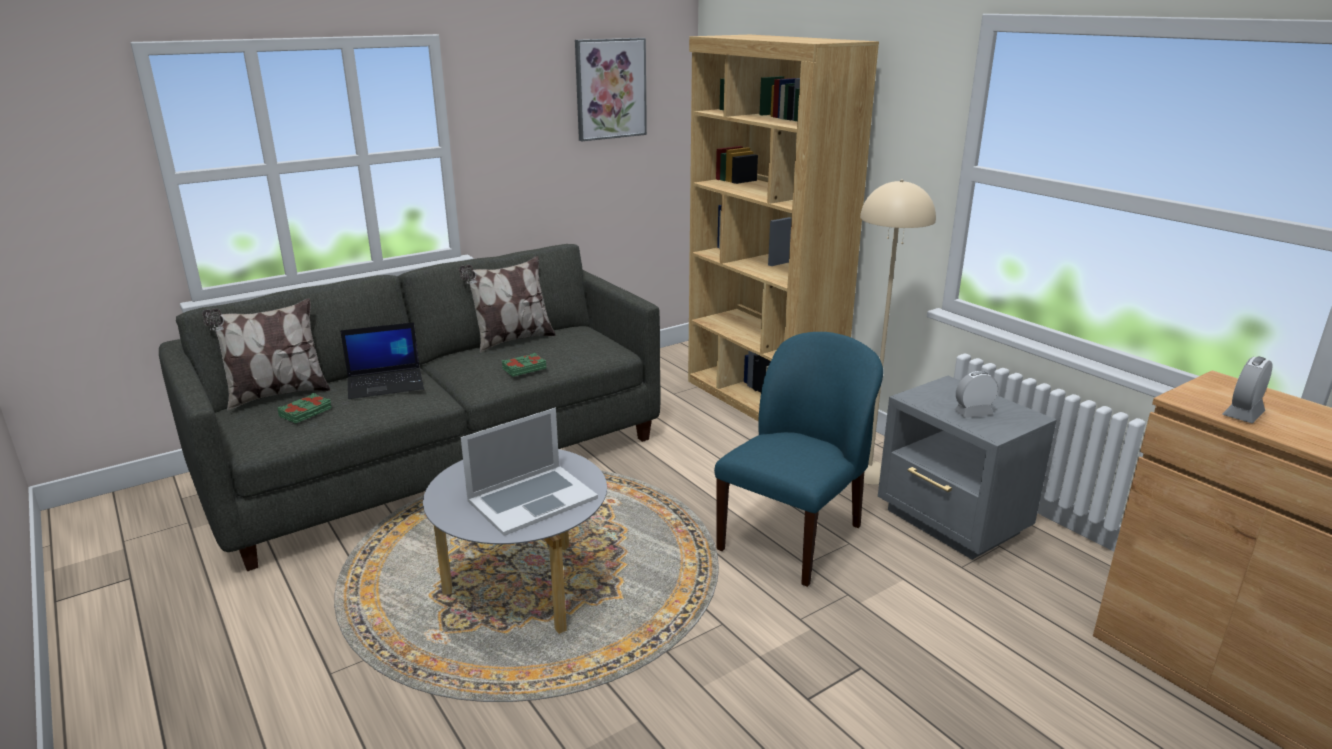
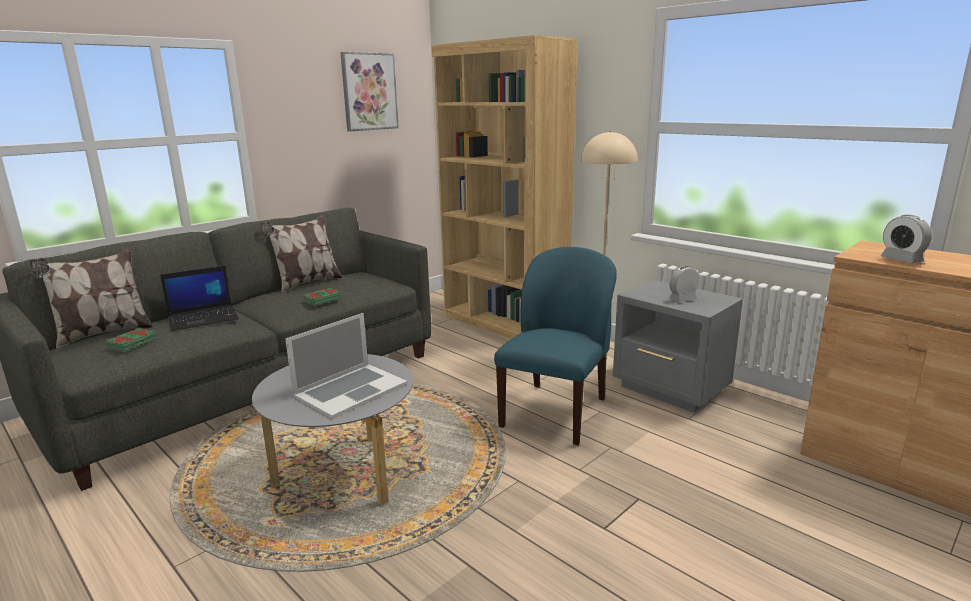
camera: 10 degrees left, 5 degrees down
alarm clock [1223,356,1273,423] -> alarm clock turned 60 degrees counterclockwise [880,215,932,264]

